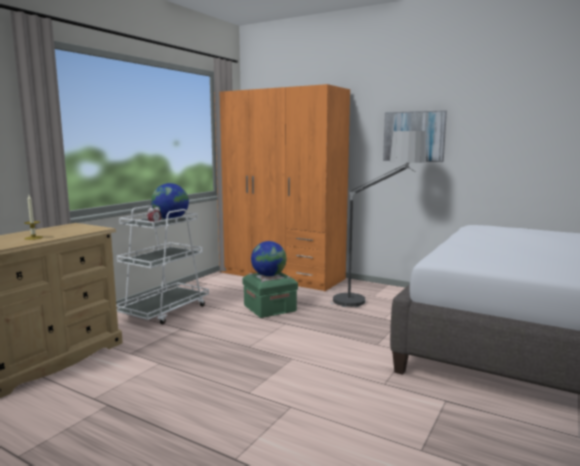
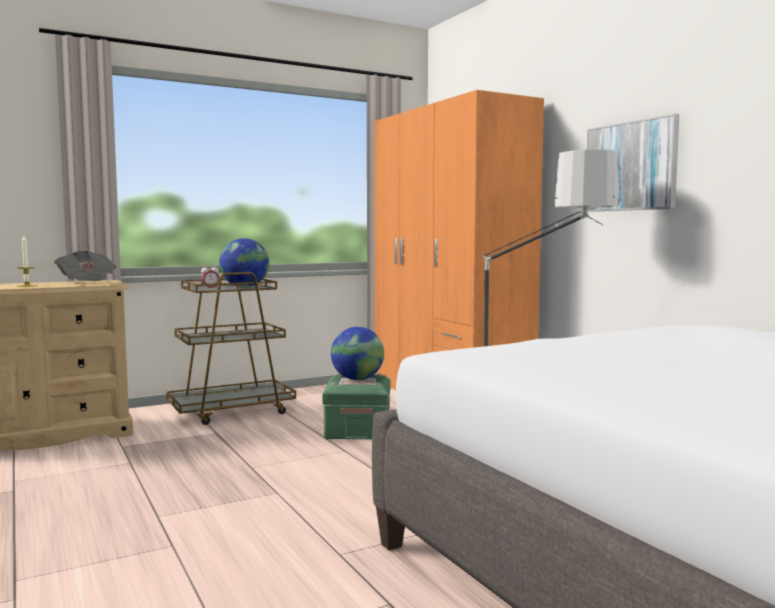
camera: 30 degrees right, 5 degrees down
white cart [116,206,209,324] -> brown cart [166,269,296,425]
none -> newspaper [54,251,116,281]

